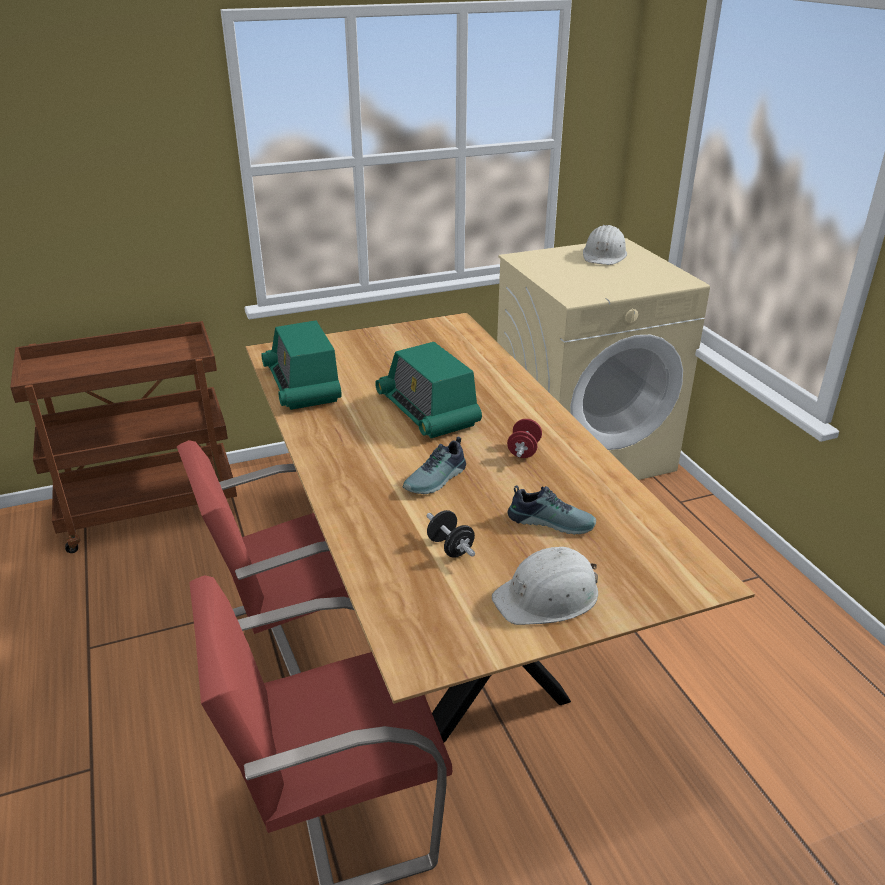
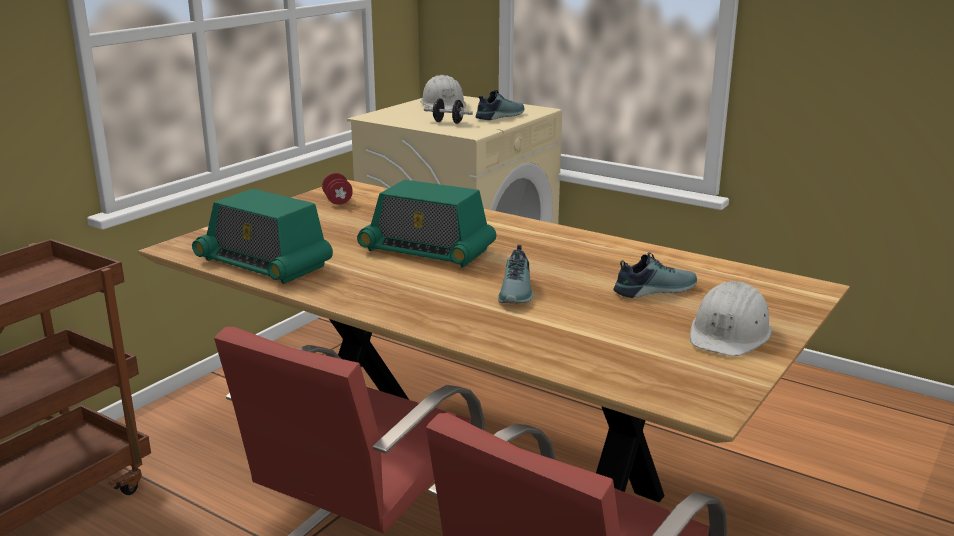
camera: 35 degrees left, 10 degrees down
black dumbbell [427,510,475,558] -> black dumbbell moved to [424,98,473,124]
red dumbbell [507,419,542,458] -> red dumbbell moved to [322,173,353,205]
none -> shoe [475,90,525,120]

